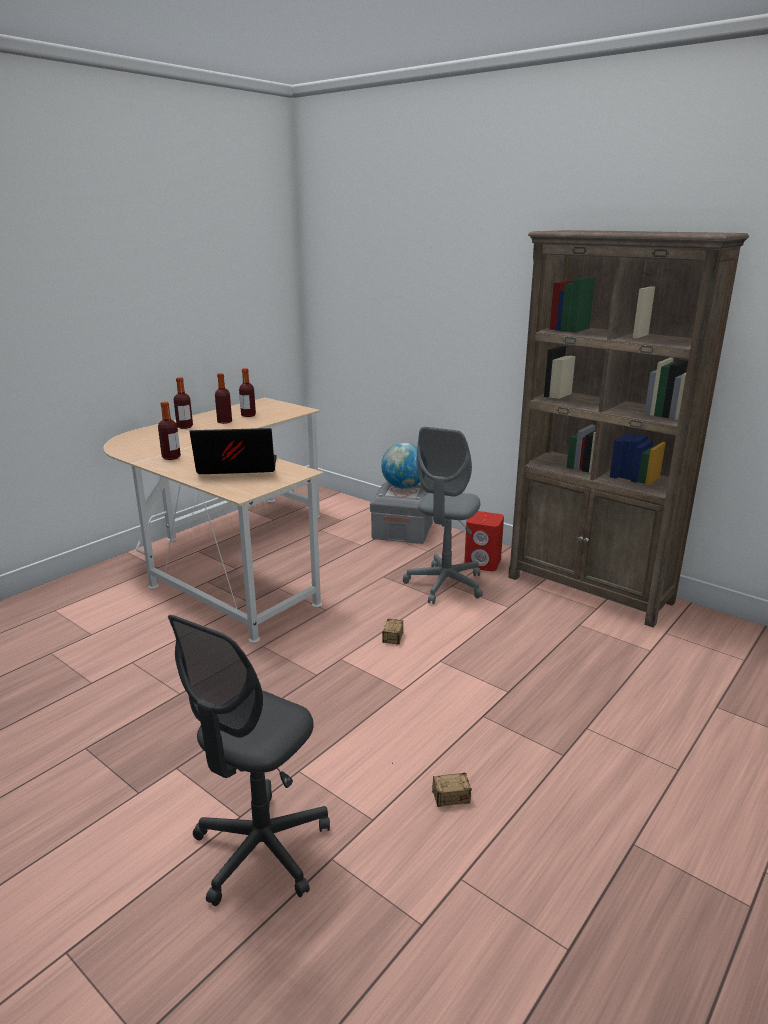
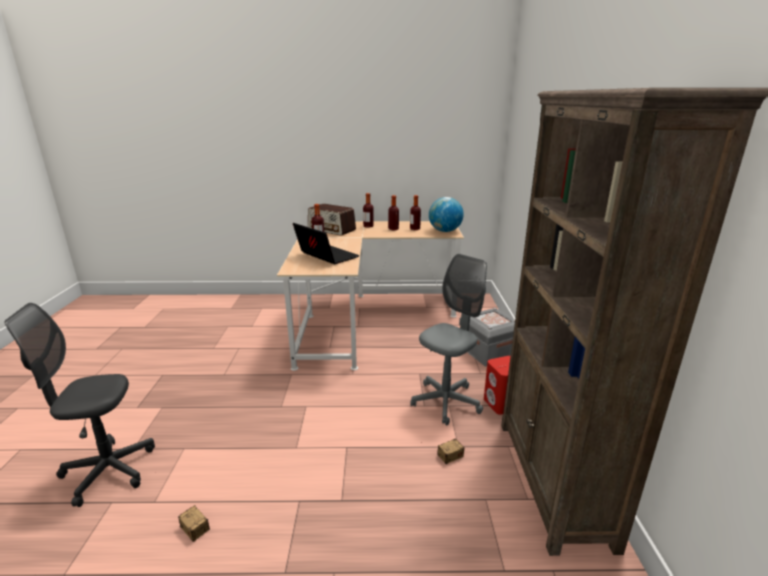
camera: 50 degrees right, 0 degrees up
globe [381,443,420,489] -> globe moved to [429,197,464,232]
storage box [382,619,403,645] -> storage box moved to [421,439,465,464]
grey office chair [403,427,483,604] -> grey office chair turned 150 degrees clockwise [411,254,487,425]
none -> radio [308,204,356,236]

